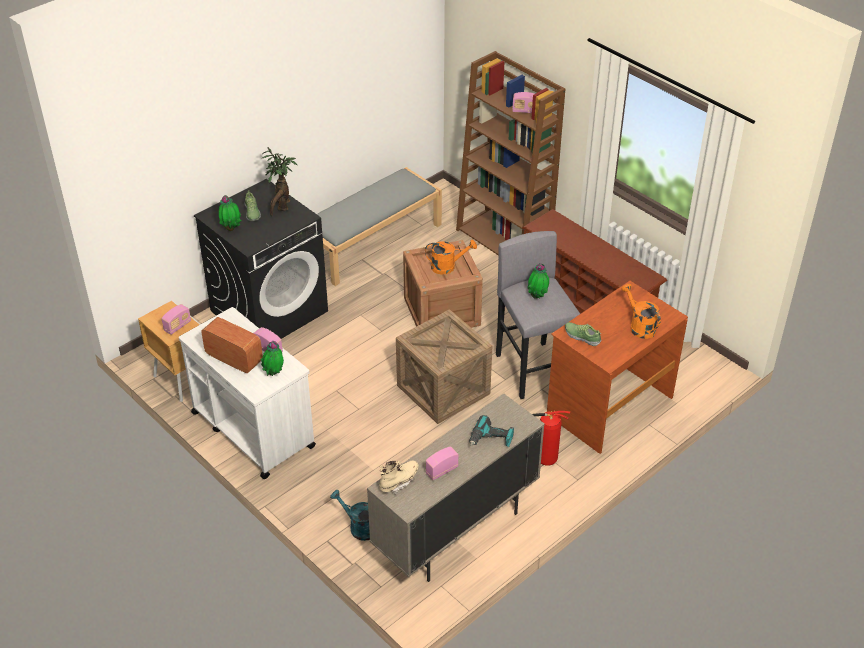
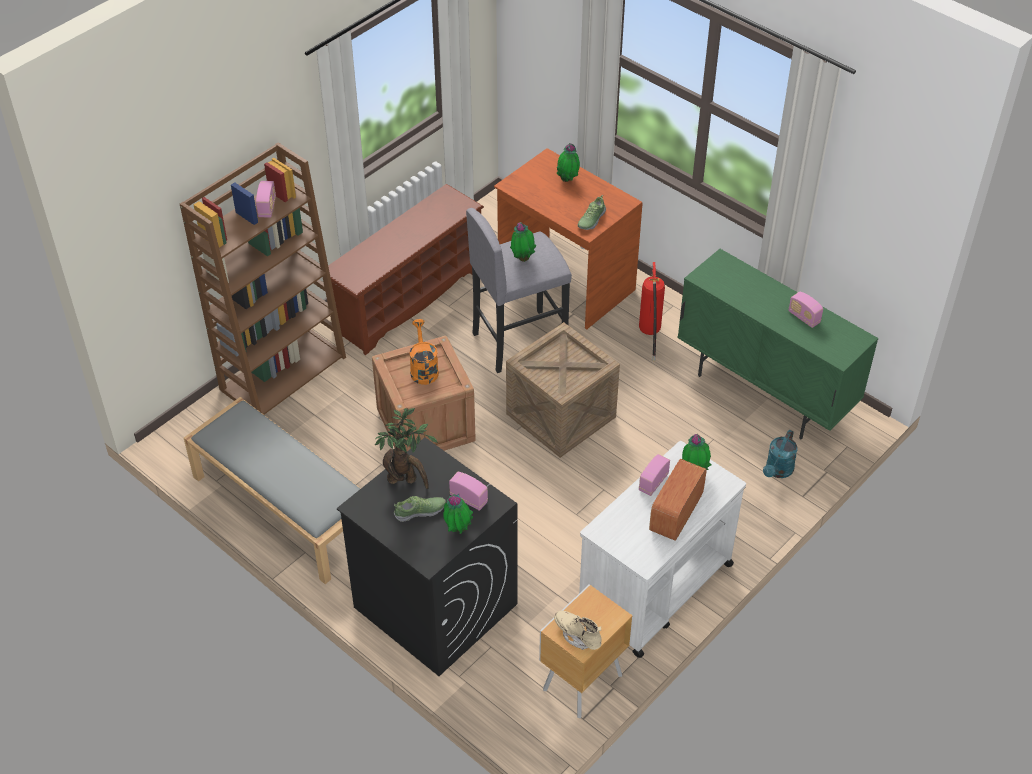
camera: 95 degrees left, 5 degrees up
radio [162,304,191,335] -> radio moved to [449,472,488,511]
beige cabinet [367,393,545,582] -> green cabinet [677,249,878,440]
beige boot [380,460,419,495] -> beige boot moved to [554,611,601,650]
power drill [469,415,514,447] -> none
orange watering can [621,284,661,339] -> potted plant [557,143,580,182]

